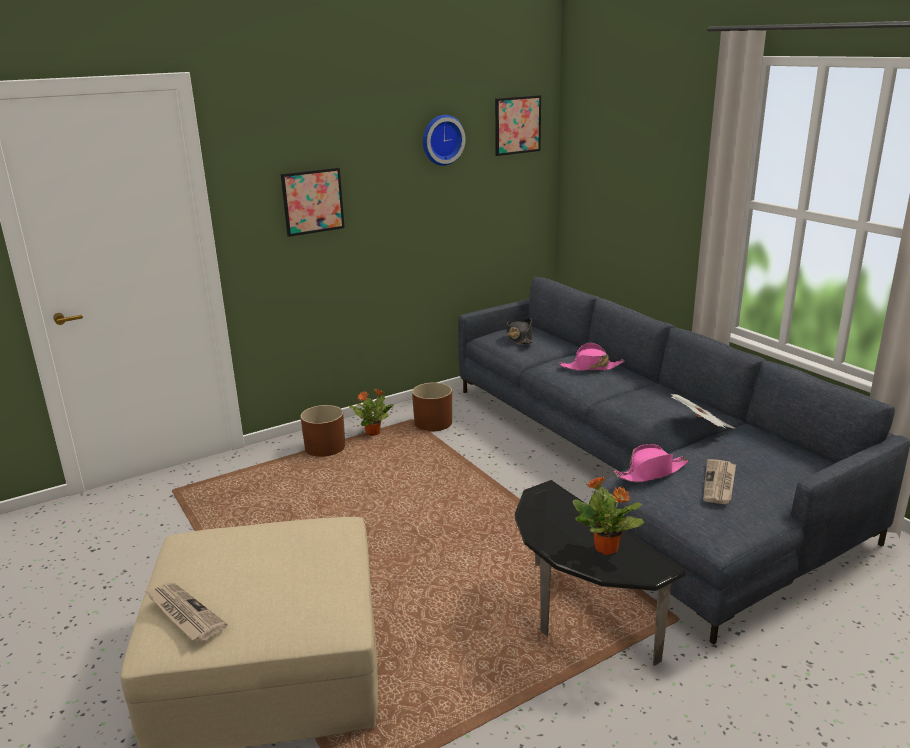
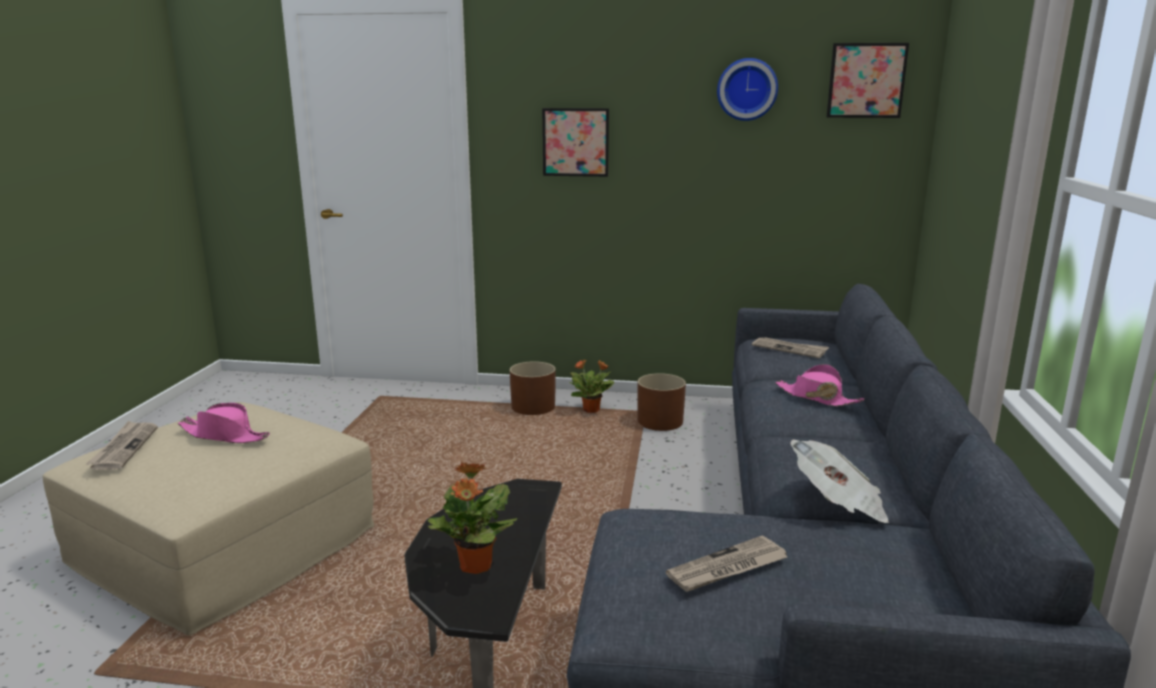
camera: 40 degrees right, 5 degrees down
black hat [507,318,532,344] -> newspaper [752,337,829,358]
pink hat [614,444,688,482] -> pink hat moved to [178,403,270,443]

